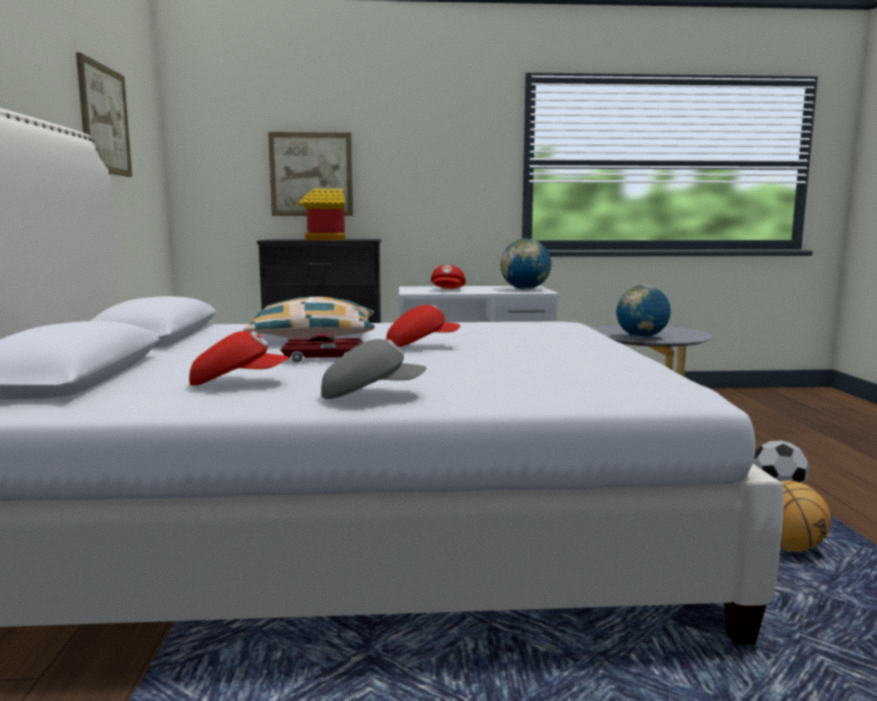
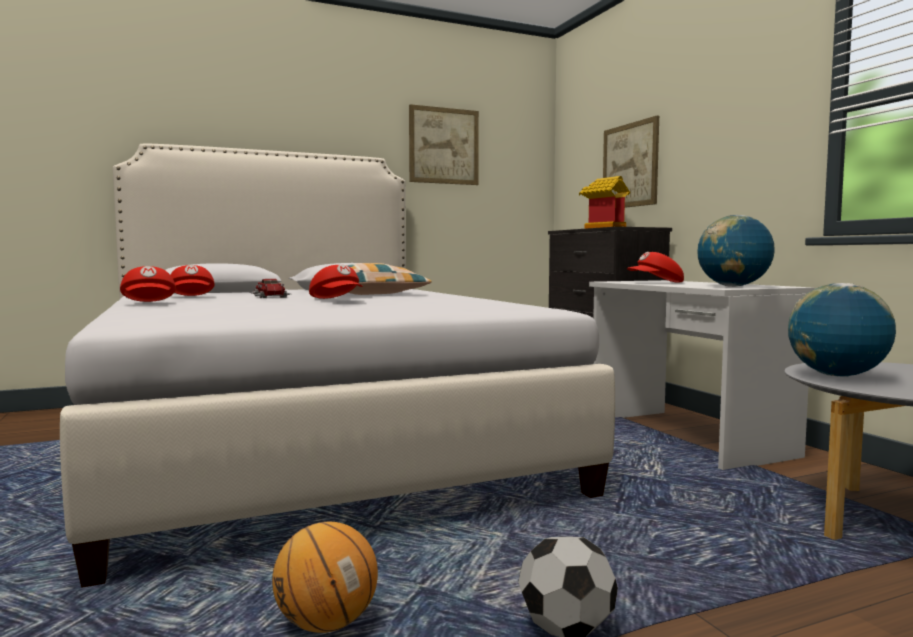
camera: 70 degrees right, 5 degrees down
grey cap [321,339,427,399] -> red cap [120,266,176,302]

